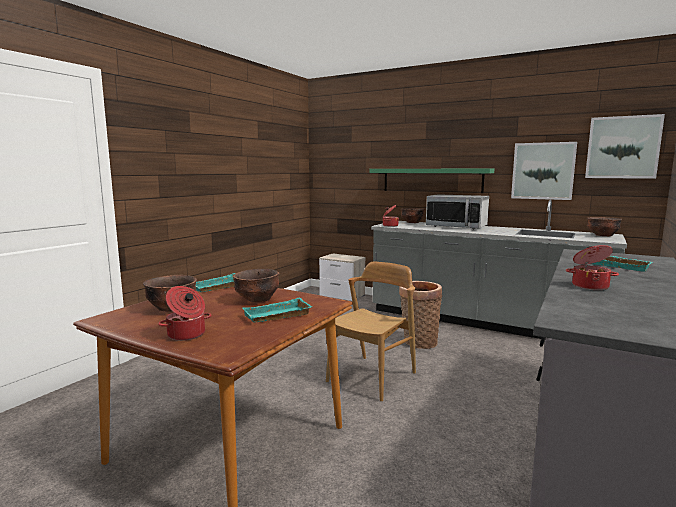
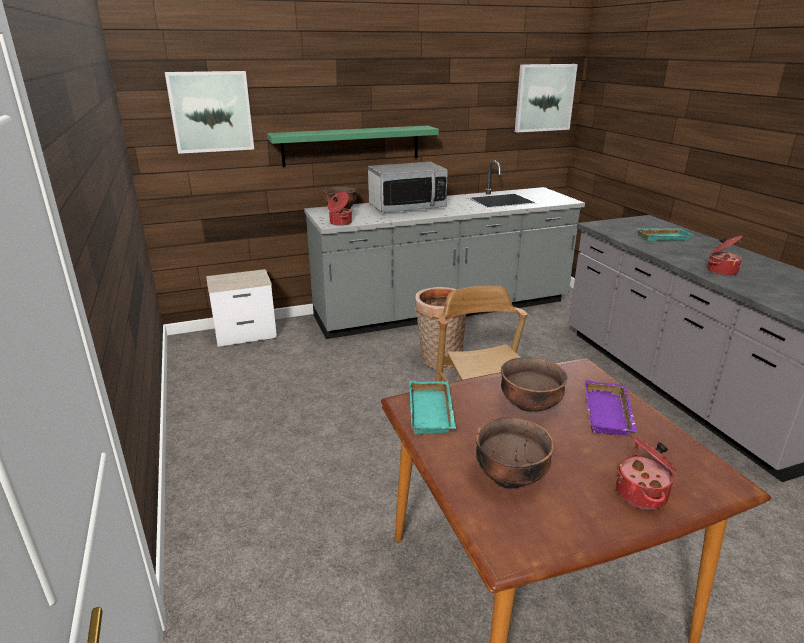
camera: 50 degrees left, 15 degrees up
turquoise tray [243,298,312,323] -> purple tray [585,380,637,435]
picture [511,142,577,200] -> picture moved to [165,71,254,154]
brown bowl [587,217,622,236] -> none

